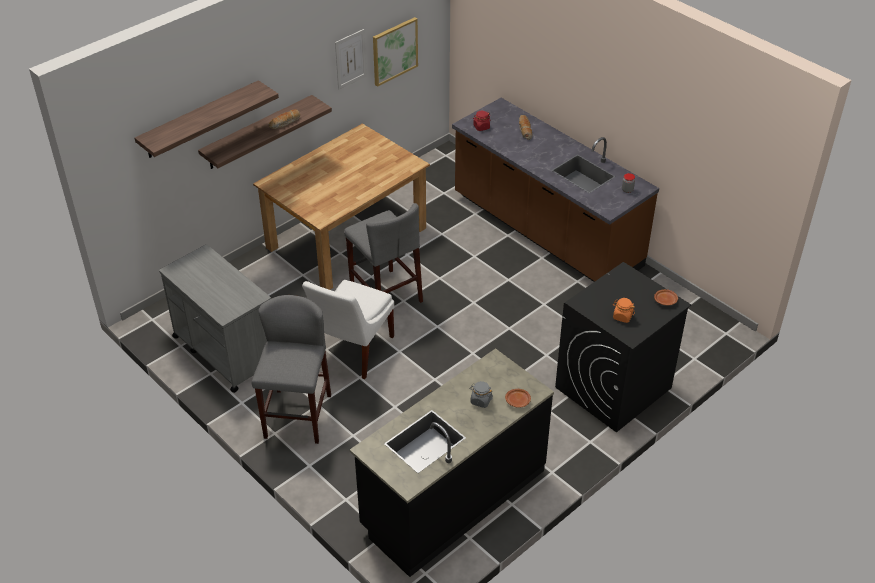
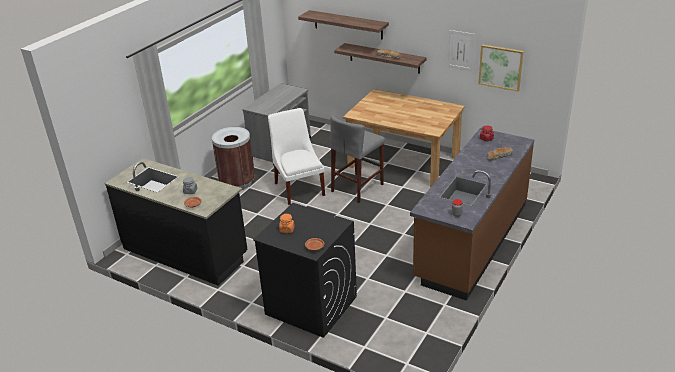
camera: 75 degrees right, 10 degrees down
grey stool [252,295,331,444] -> brown trash can [212,127,255,190]
white chair [302,280,394,379] -> white chair turned 60 degrees clockwise [268,108,325,205]

